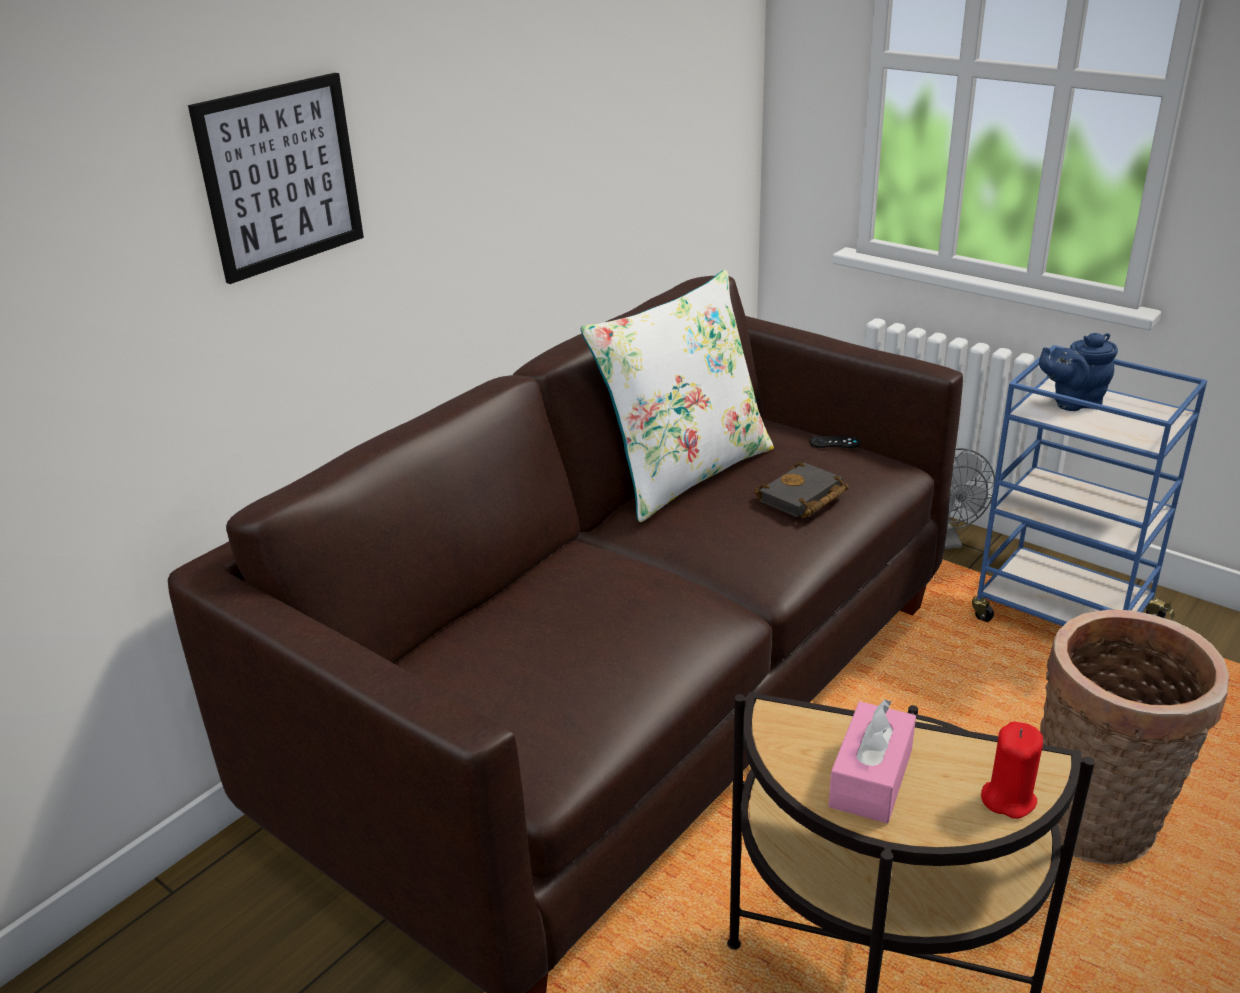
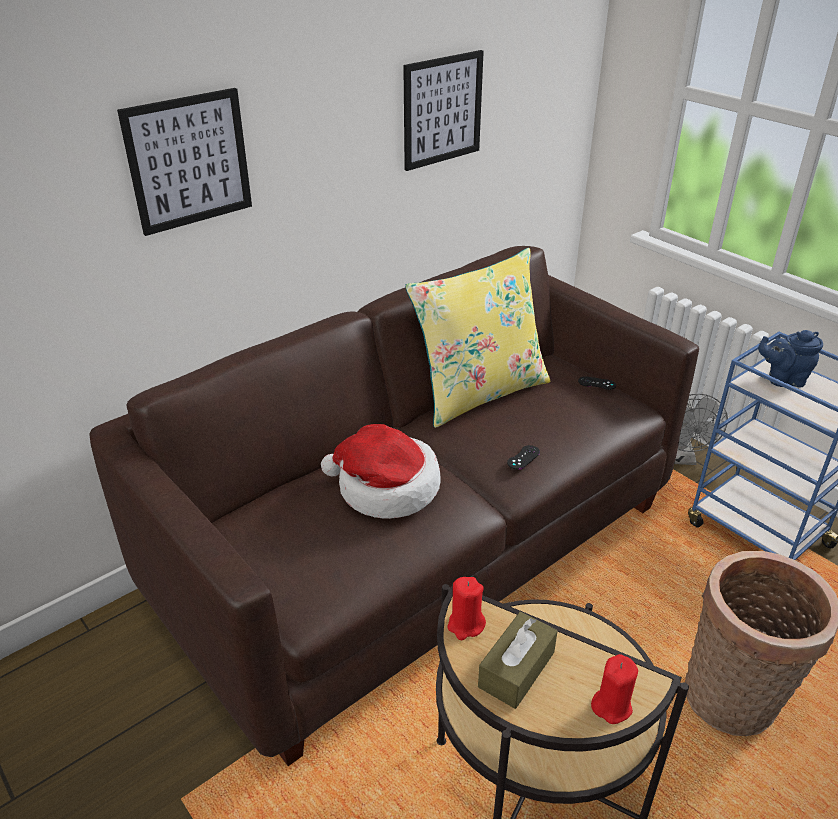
camera: 10 degrees right, 5 degrees up
white pillow [581,270,774,522] -> yellow pillow [405,248,550,428]
black book [754,462,849,518] -> none
pink tissue box [828,699,916,823] -> brown tissue box [478,611,558,709]
none -> hat [321,424,441,519]
none -> picture [403,50,484,171]
none -> red candle [448,577,486,640]
none -> black game controller [507,445,540,470]

